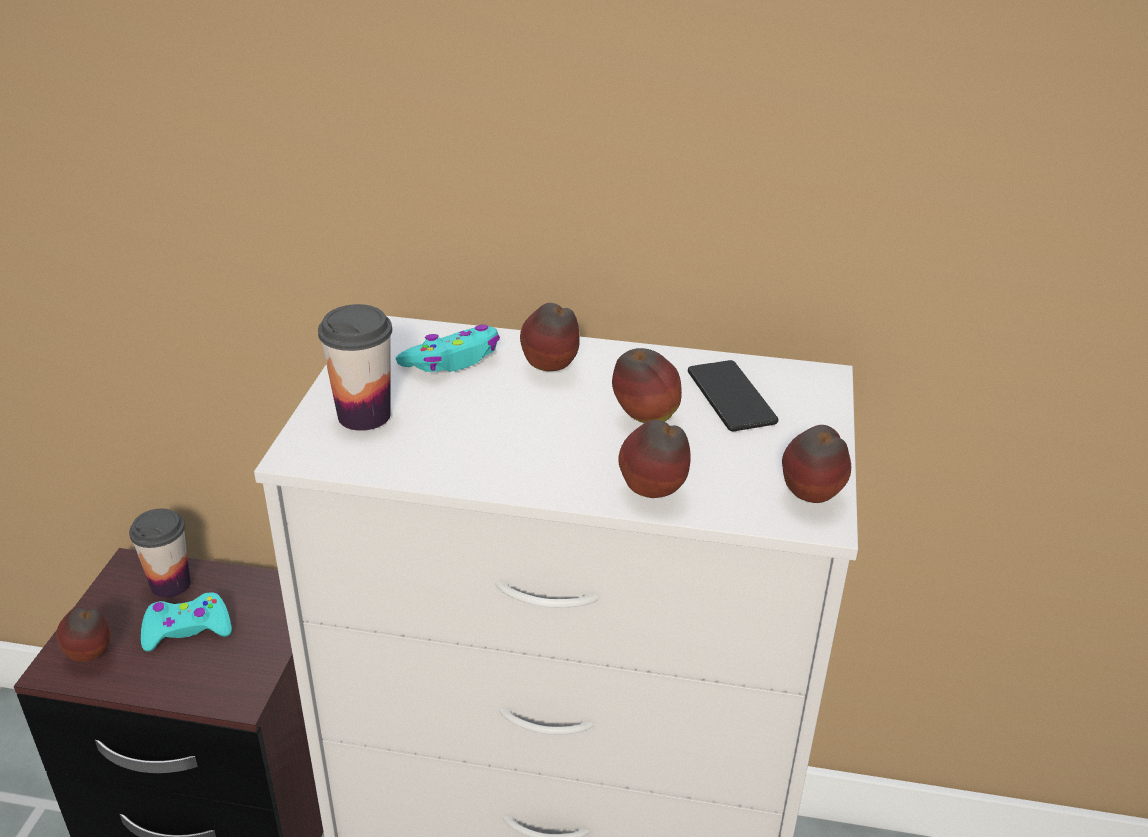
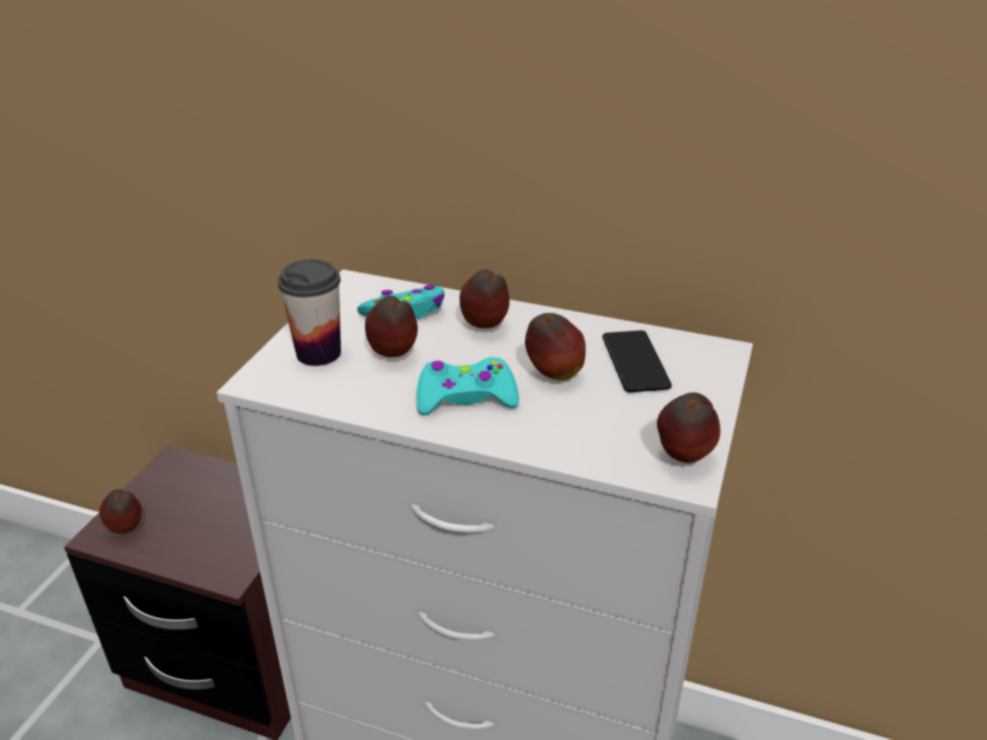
camera: 10 degrees right, 0 degrees up
cup [129,508,191,598] -> none
turquoise game controller [141,592,232,652] -> turquoise game controller moved to [416,357,519,415]
apple [618,420,691,498] -> apple moved to [365,296,418,357]

